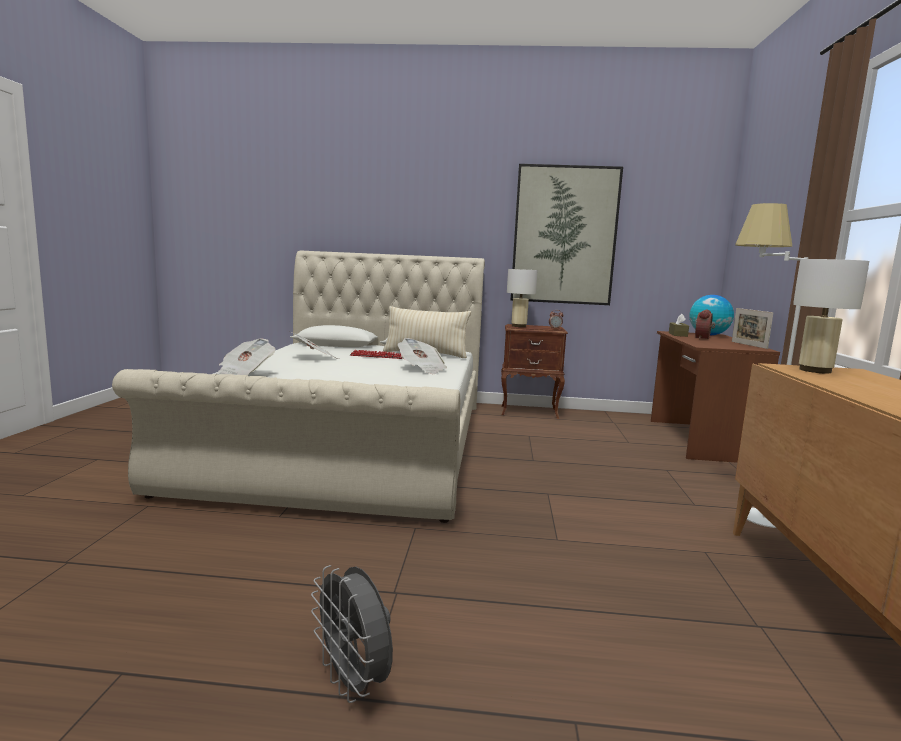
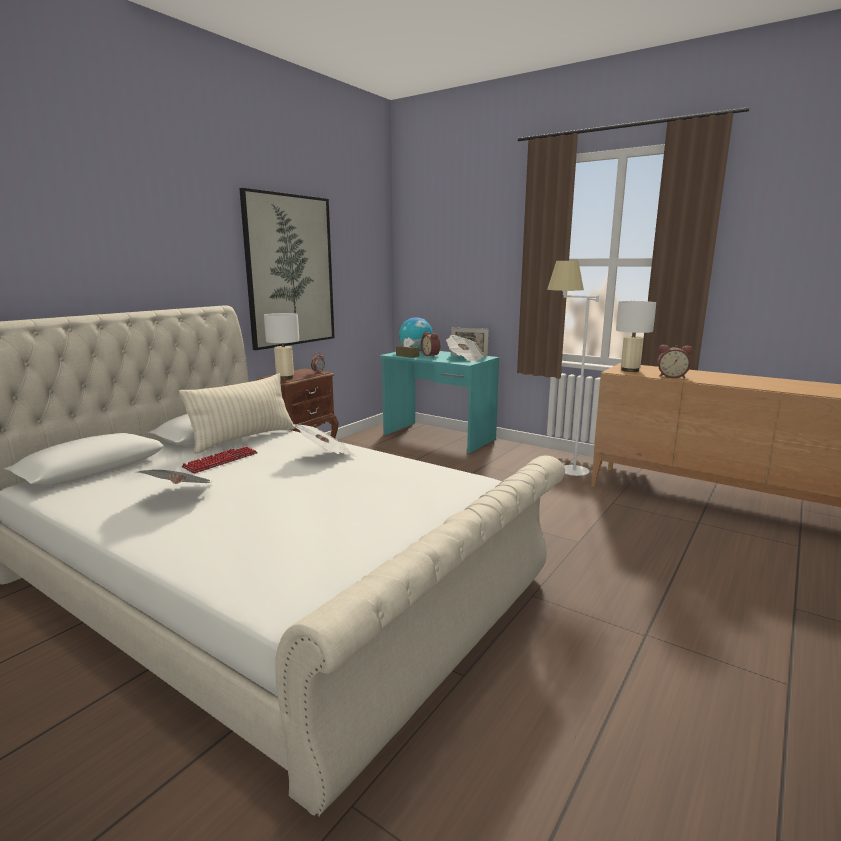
camera: 60 degrees left, 5 degrees up
newspaper [216,339,275,375] -> newspaper moved to [446,335,485,362]
grey fan [311,565,393,703] -> none
brown desk [651,331,780,463] -> turquoise desk [380,351,500,453]
none -> alarm clock [657,345,692,378]

